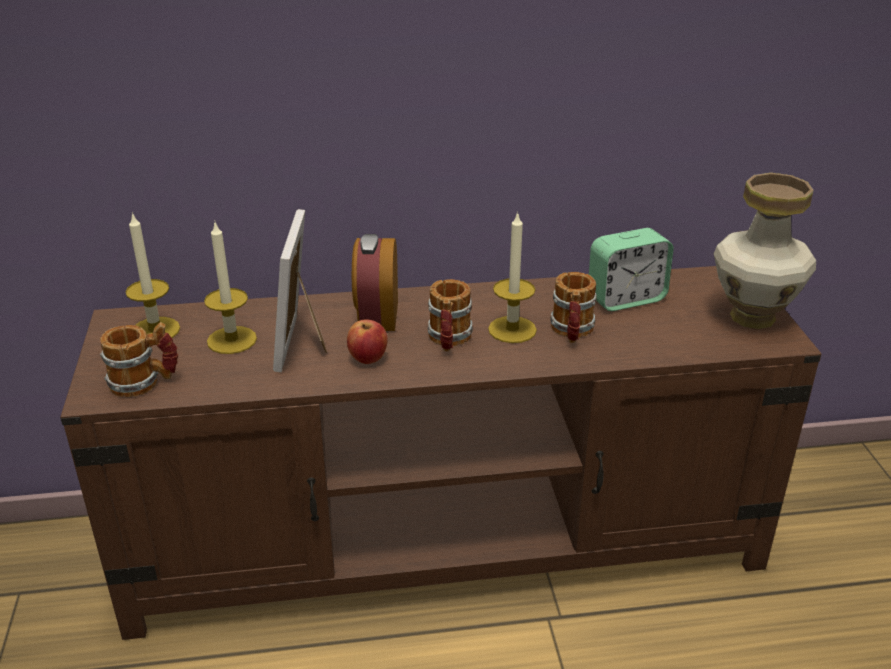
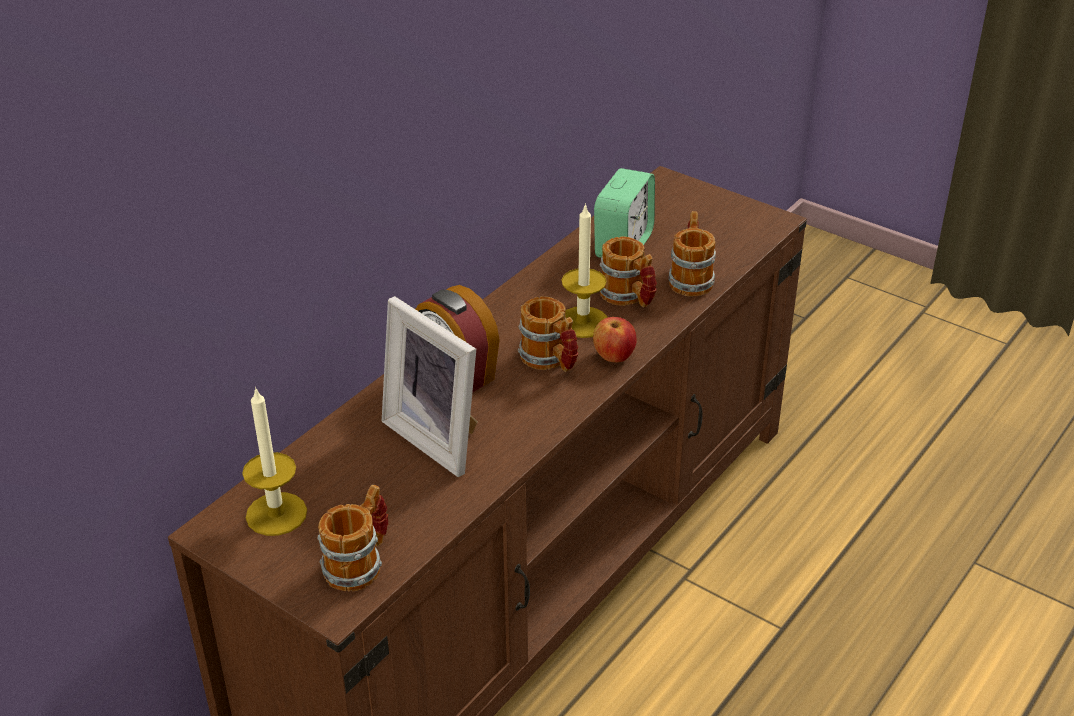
camera: 45 degrees left, 5 degrees up
candle [204,223,257,354] -> none
apple [347,319,388,364] -> apple moved to [593,317,637,362]
vase [714,173,816,329] -> none
none -> mug [668,211,716,296]

